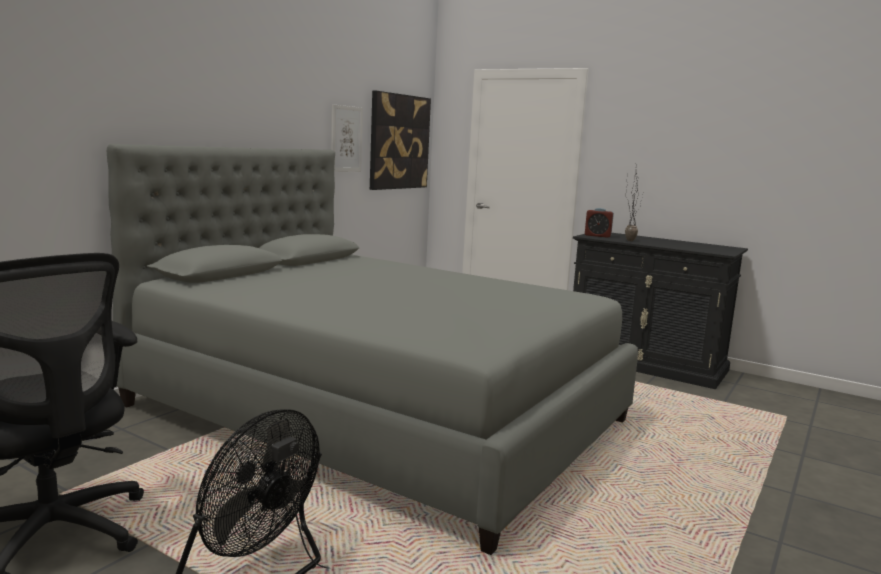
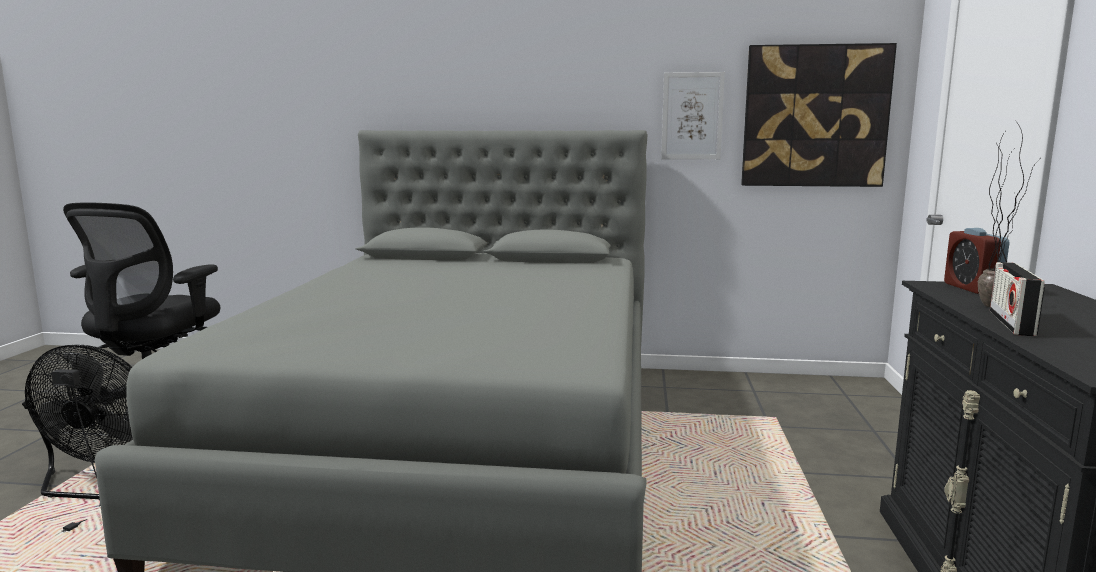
camera: 65 degrees right, 0 degrees up
none -> radio [990,262,1045,336]

